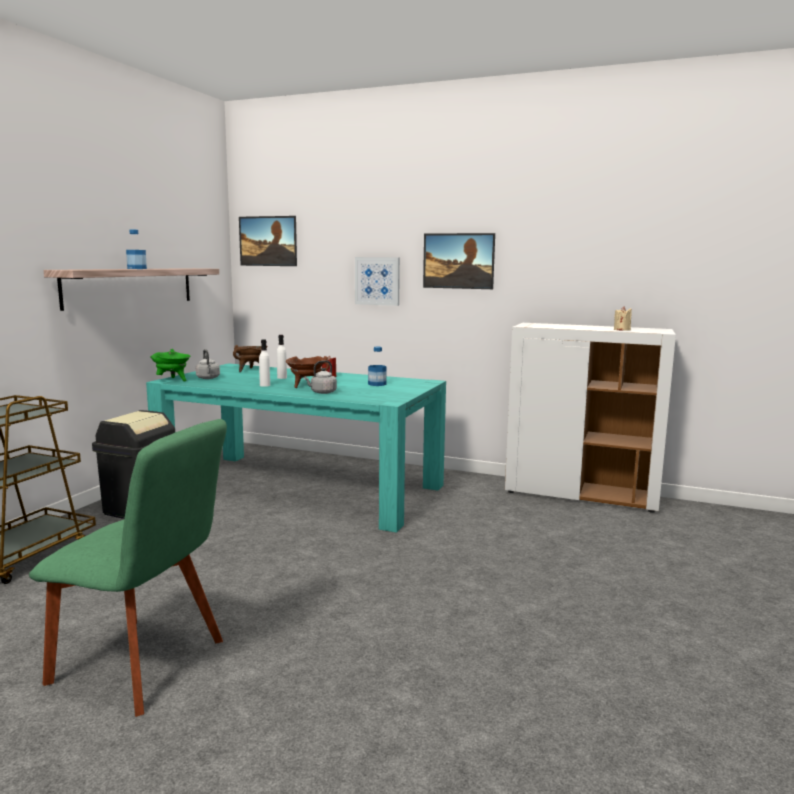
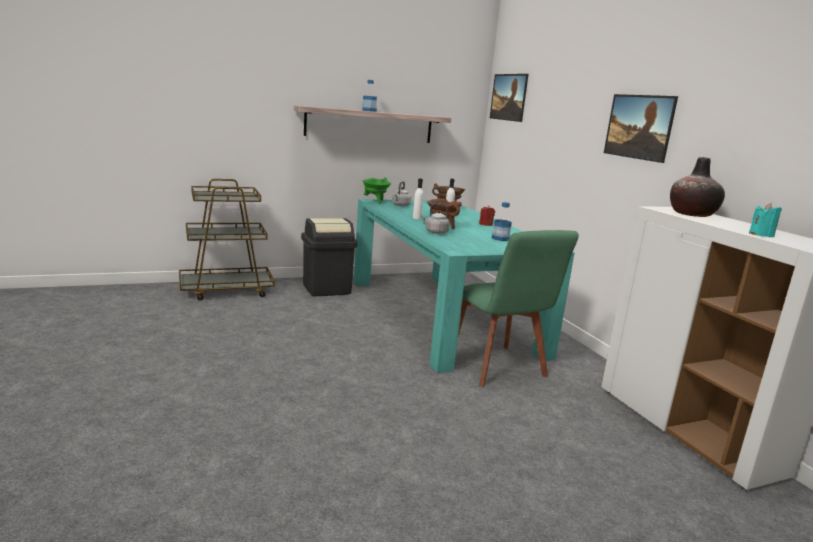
camera: 45 degrees right, 5 degrees up
green chair [29,419,227,717] -> green chair moved to [458,230,579,387]
picture [355,257,400,306] -> none
beige candle [614,306,632,331] -> turquoise candle [749,203,782,237]
none -> vase [670,157,725,217]

